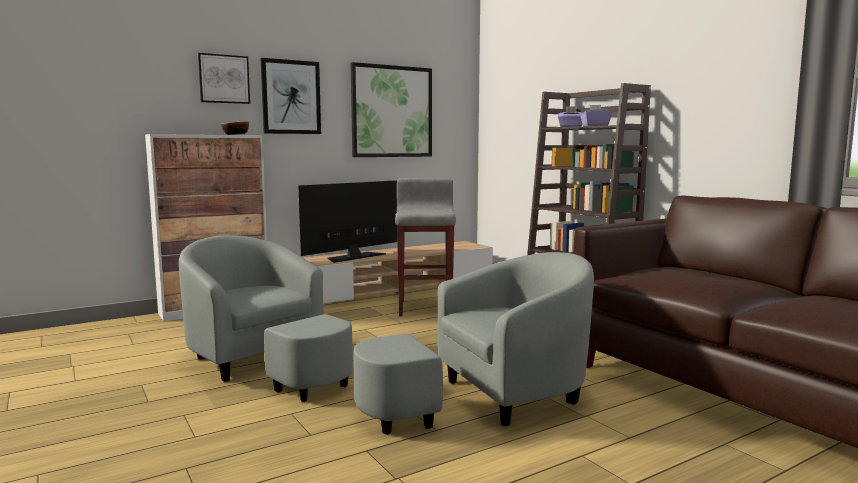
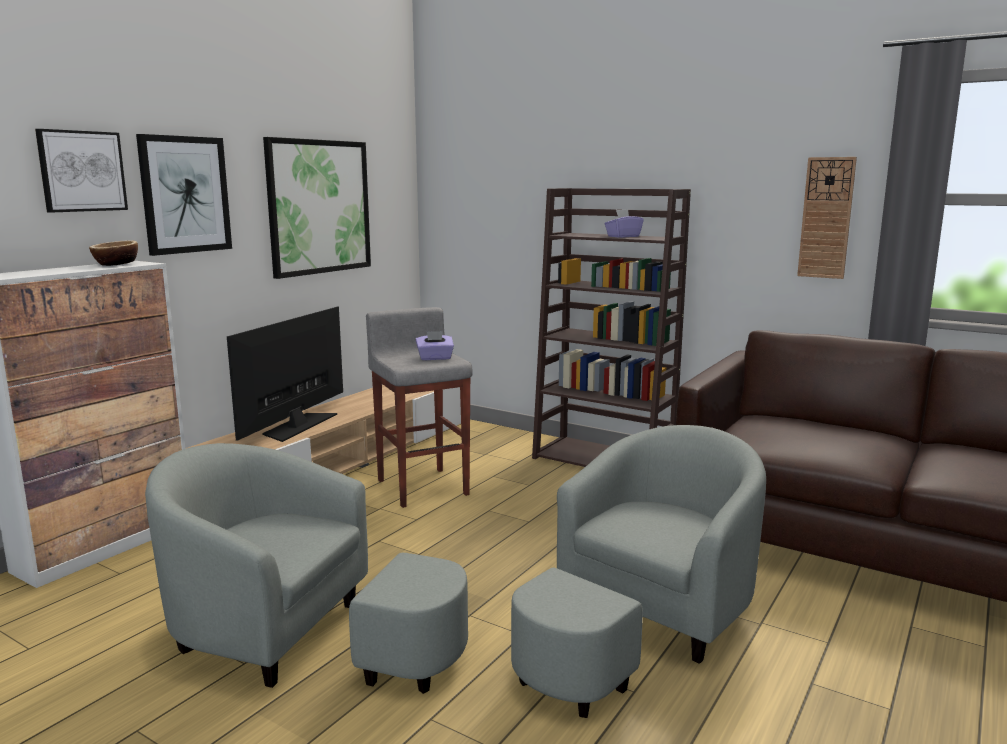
camera: 25 degrees left, 5 degrees up
purple tissue box [558,106,582,127] -> purple tissue box moved to [416,331,454,360]
none -> wall clock [797,157,857,279]

